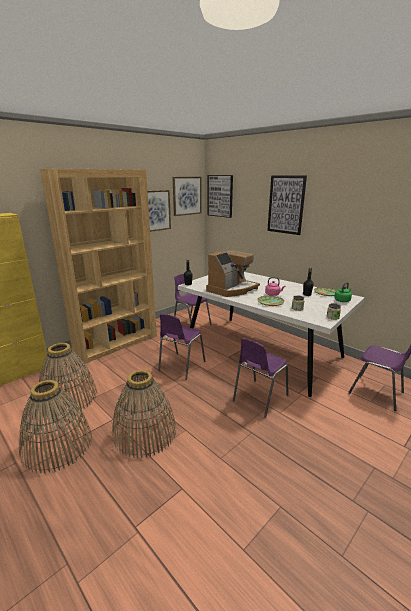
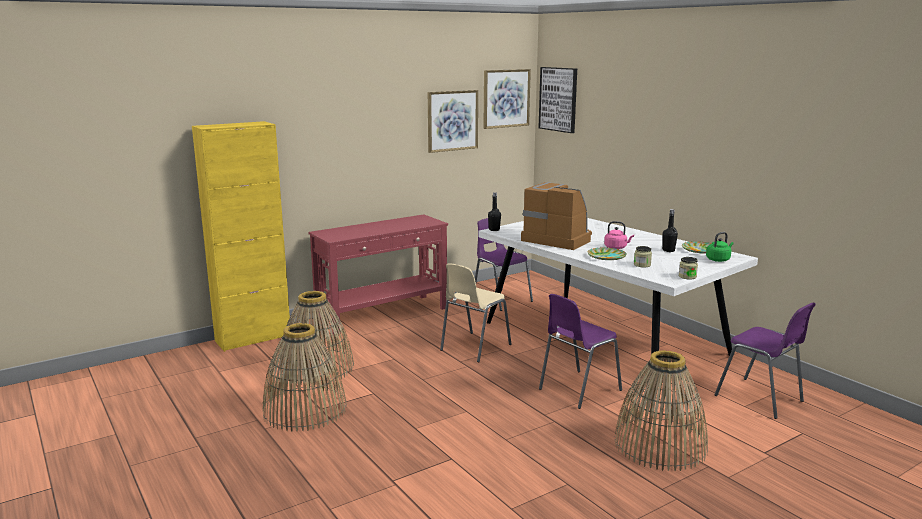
camera: 10 degrees right, 5 degrees down
brown bookcase [40,168,157,363] -> red console table [308,214,448,335]
basket [112,370,176,458] -> basket moved to [614,350,708,471]
purple chair [158,314,205,380] -> beige chair [440,263,512,362]
coffee machine [206,250,260,297] -> coffee machine turned 105 degrees counterclockwise [521,182,592,250]
picture [267,175,307,235] -> none

